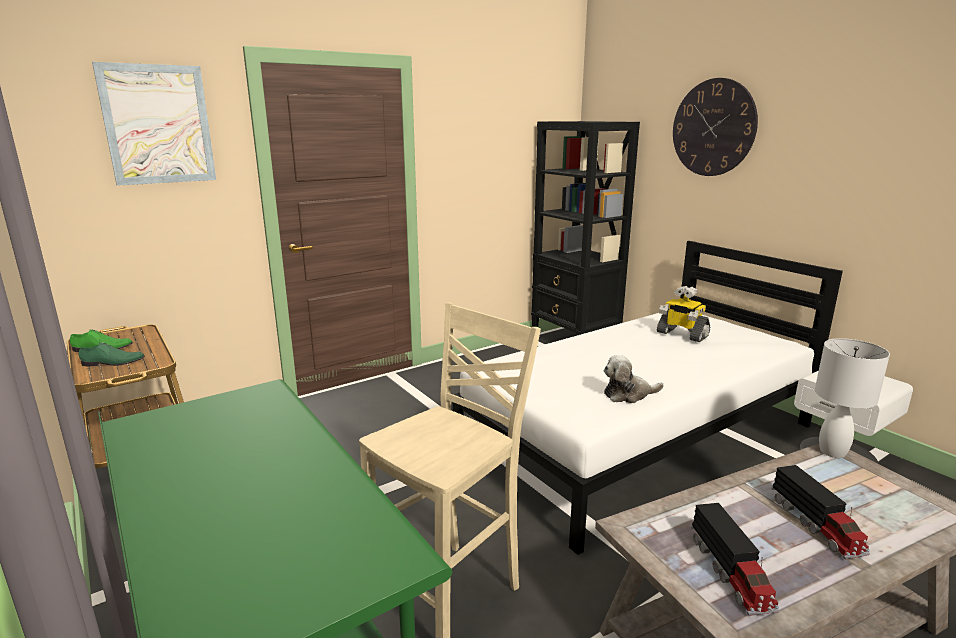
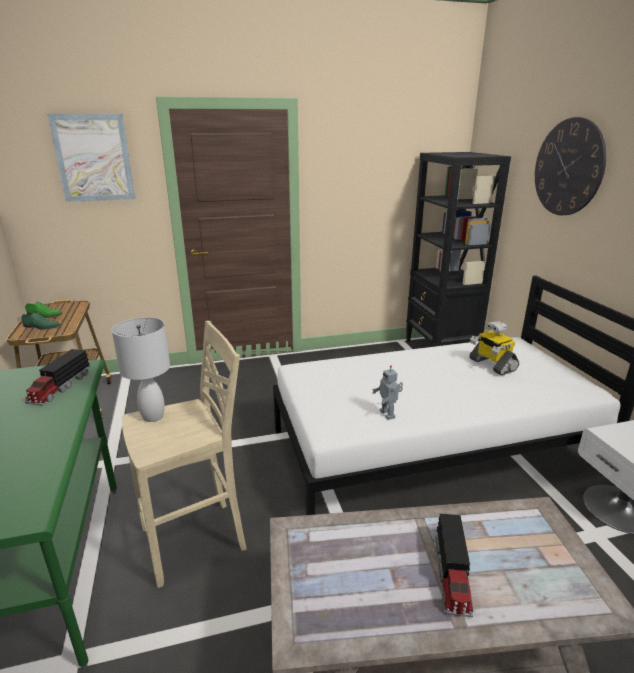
camera: 20 degrees right, 5 degrees up
plush toy [604,355,664,403] -> toy robot [372,365,403,420]
toy truck [691,503,779,616] -> toy truck moved to [25,349,91,406]
white table lamp [815,338,890,458] -> white table lamp moved to [112,317,170,422]

